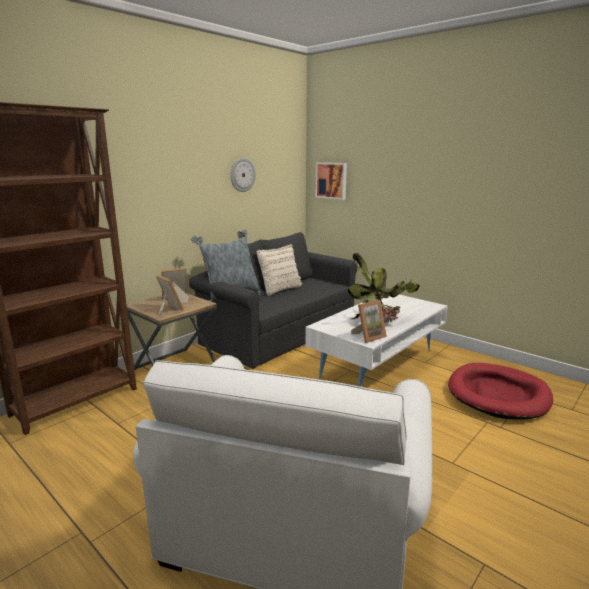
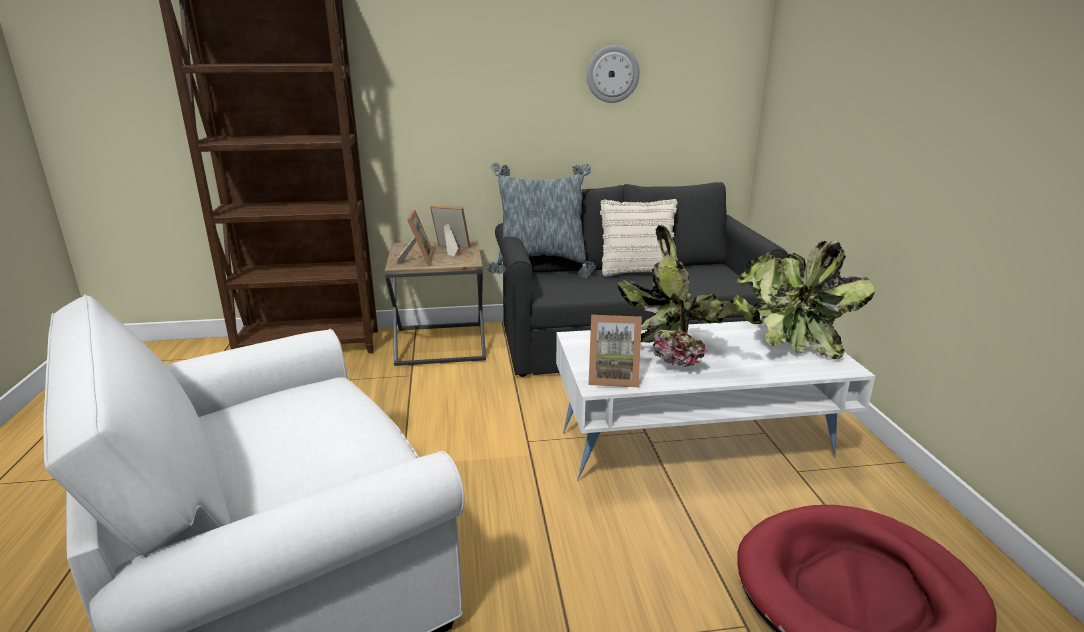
camera: 40 degrees right, 5 degrees up
picture [315,162,347,200] -> none
none -> potted plant [736,240,875,359]

